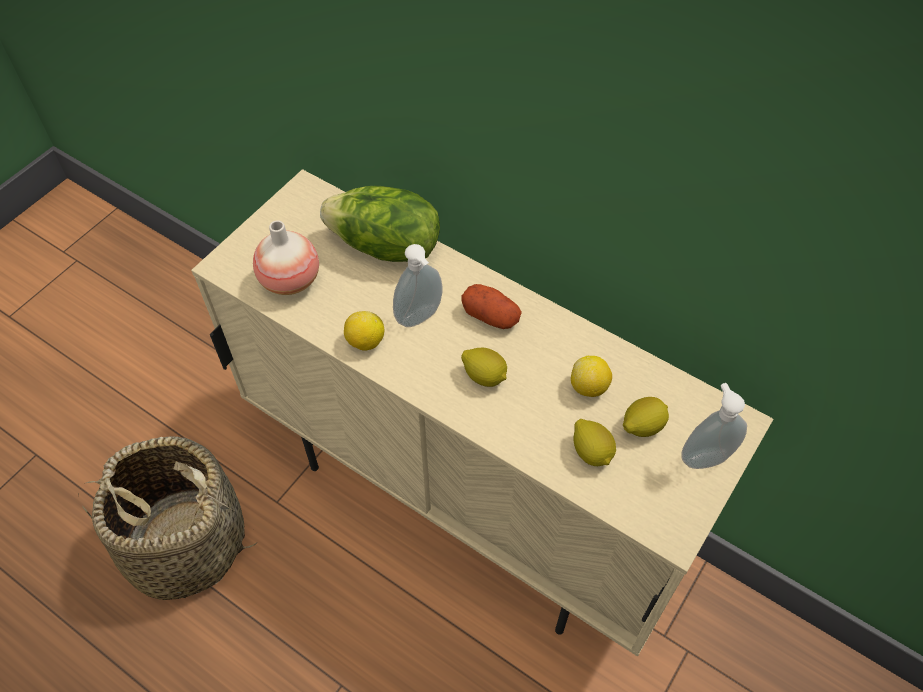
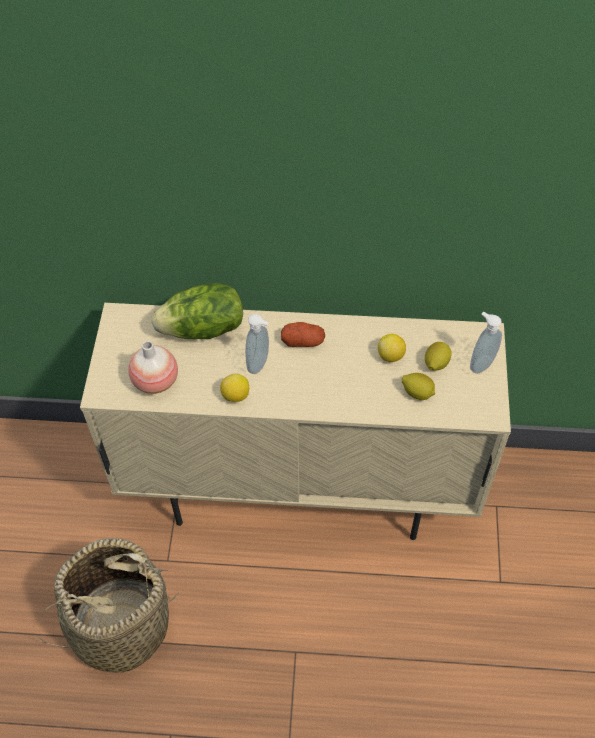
camera: 30 degrees left, 0 degrees up
lemon [461,348,507,387] -> none

